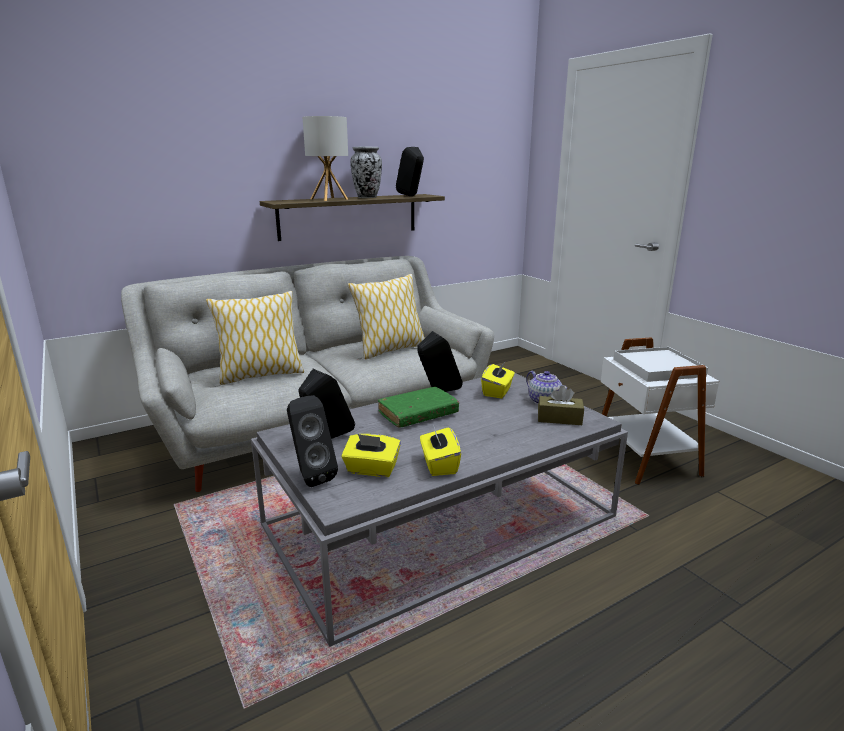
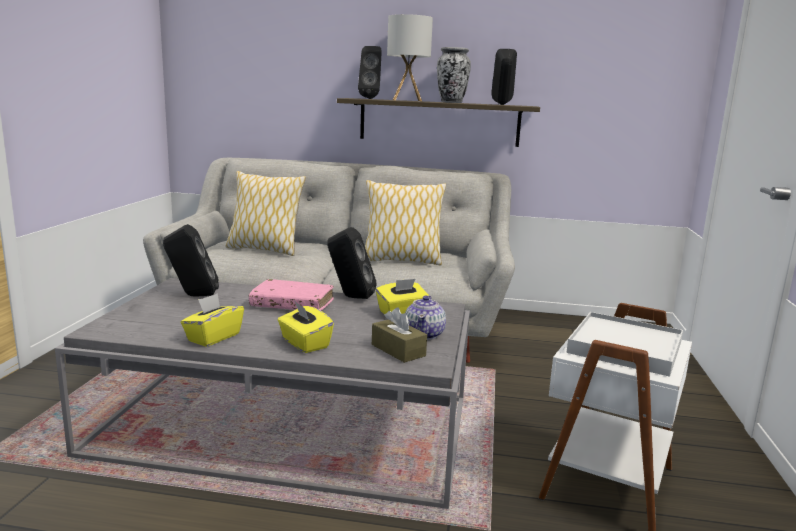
camera: 40 degrees right, 5 degrees down
black speaker [287,395,338,487] -> black speaker moved to [358,46,382,99]
yellow tissue box [341,434,401,477] -> yellow tissue box moved to [278,302,334,353]
green book [378,387,459,428] -> pink book [249,279,334,311]

